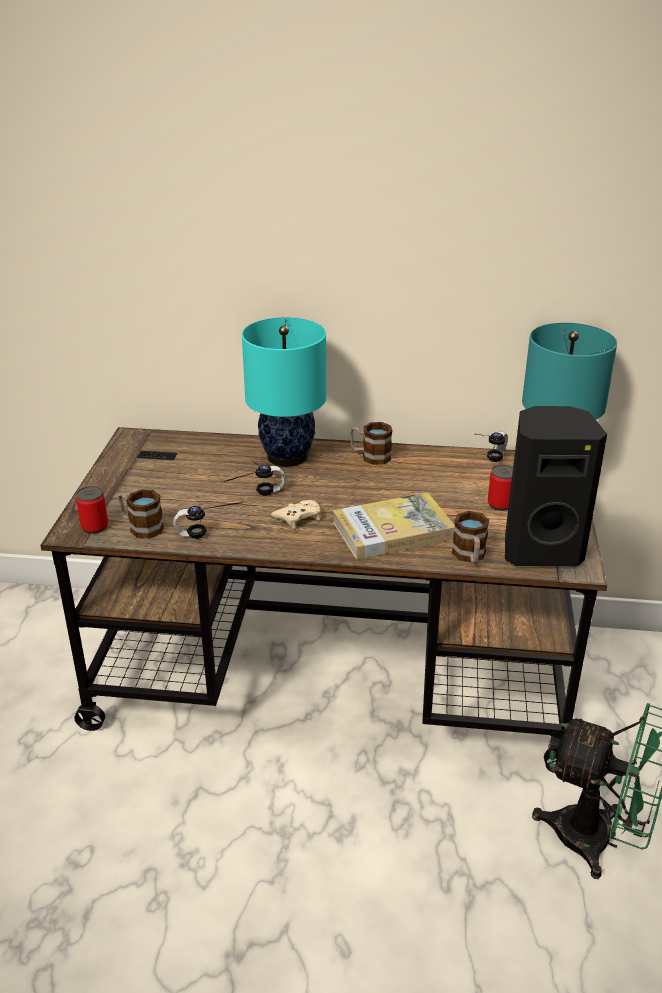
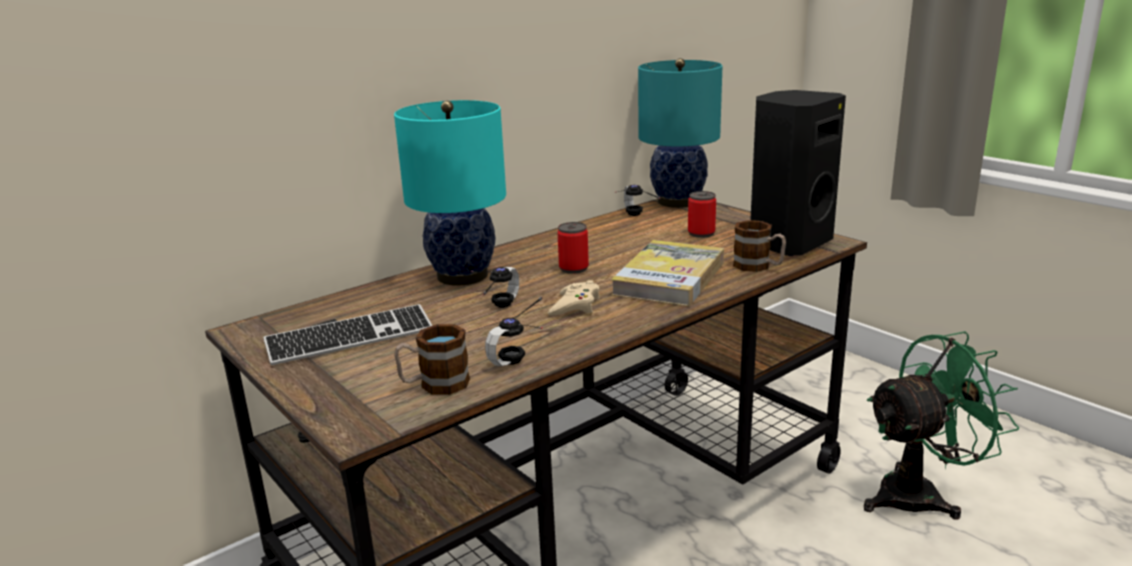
camera: 45 degrees left, 10 degrees down
can [76,486,108,534] -> can moved to [557,222,589,274]
mug [350,422,392,465] -> none
none -> keyboard [263,304,432,365]

